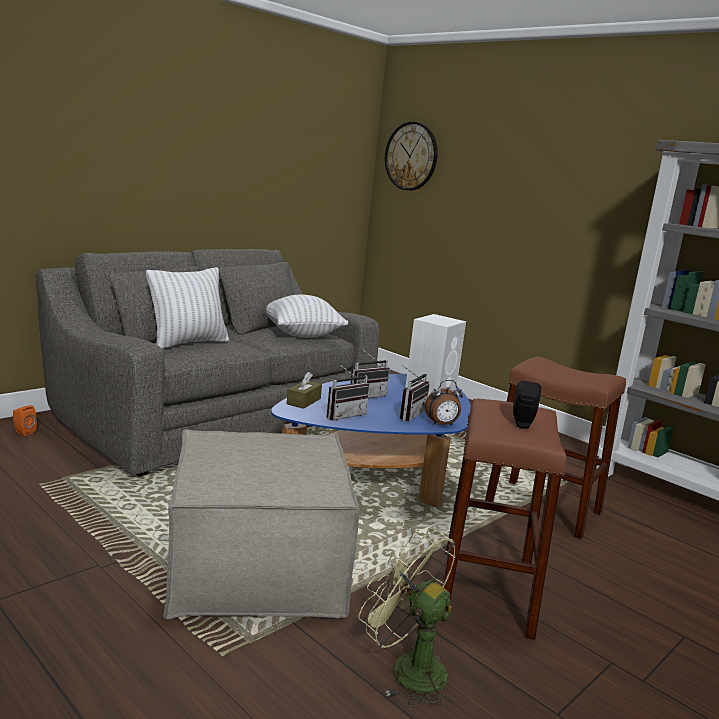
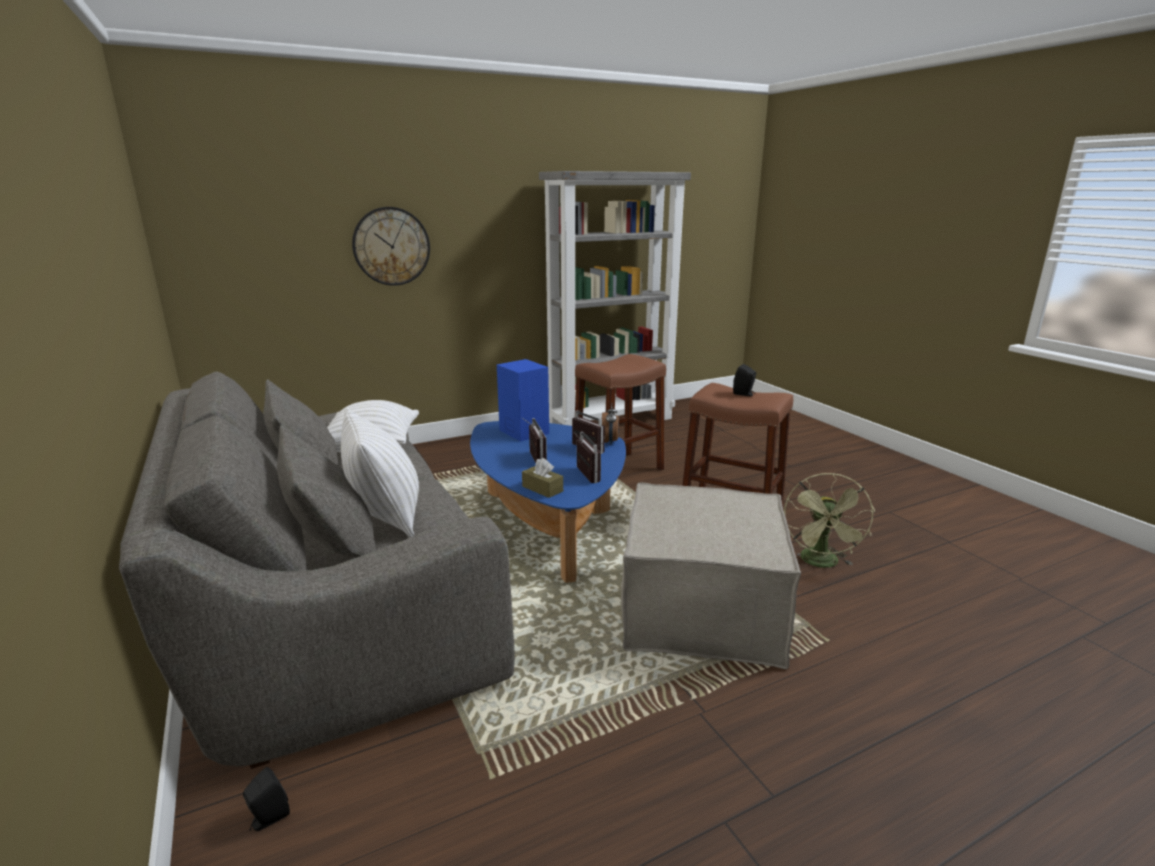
camera: 70 degrees left, 5 degrees up
orange speaker [13,405,37,436] -> black speaker [243,767,290,831]
green fan [358,528,455,707] -> green fan turned 45 degrees counterclockwise [784,473,875,568]
wall clock [385,122,438,191] -> wall clock moved to [352,207,430,286]
white speaker [405,314,466,396] -> blue speaker [497,359,549,442]

